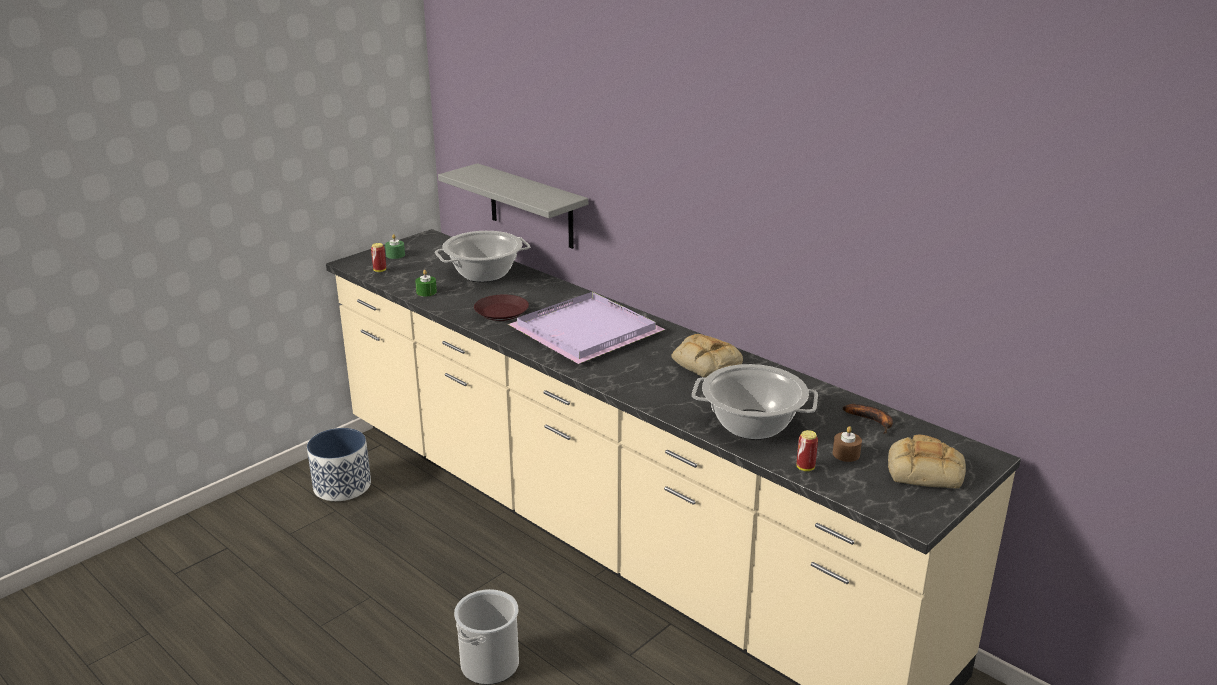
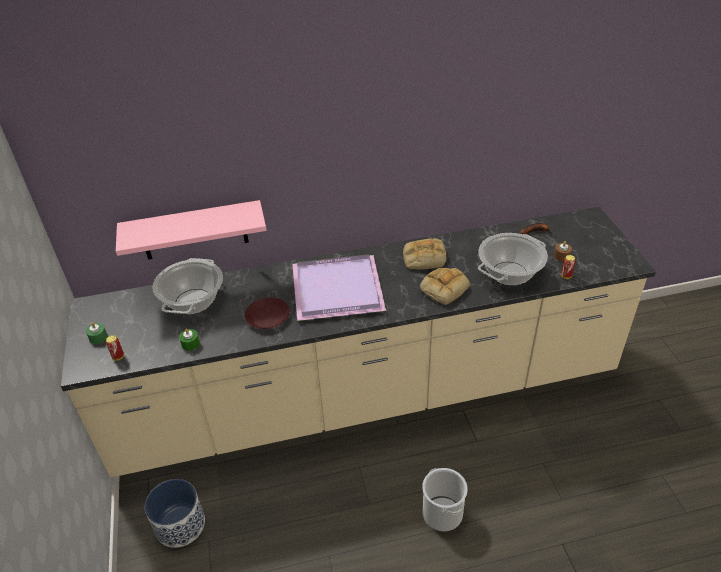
camera: 55 degrees left, 15 degrees up
grey shelf [438,163,588,249] -> pink shelf [116,200,266,260]
bread [888,435,966,489] -> bread moved to [420,268,470,305]

